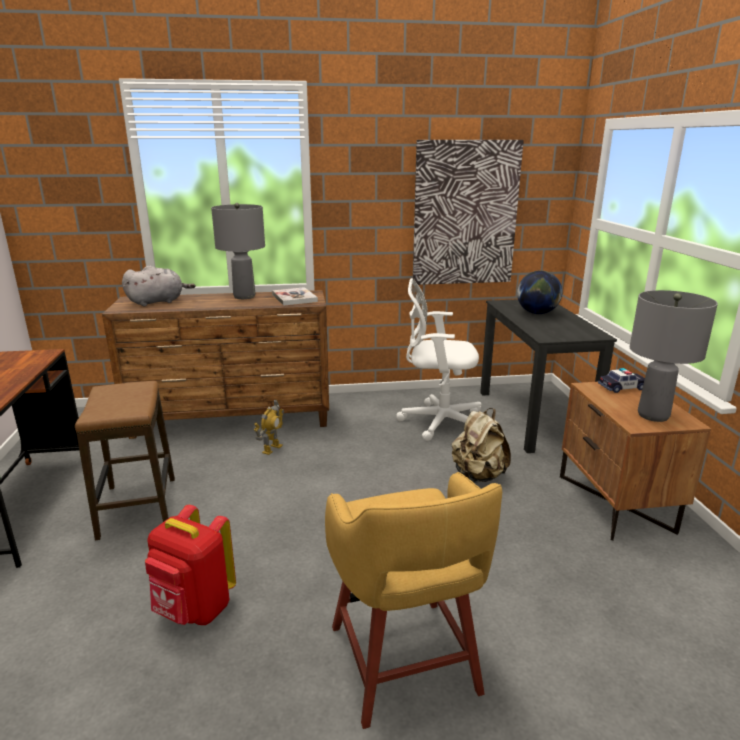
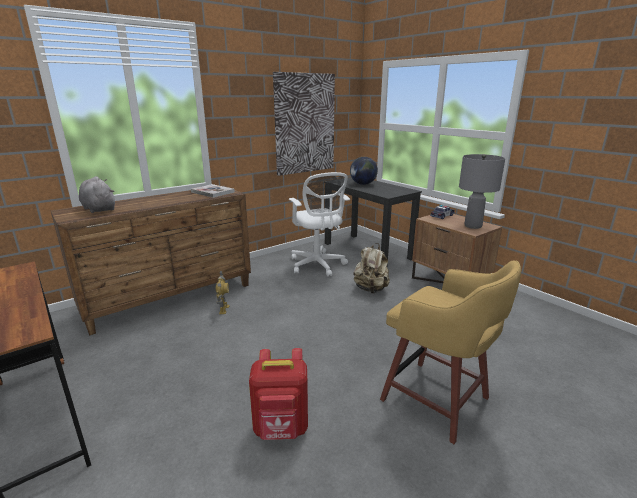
camera: 30 degrees left, 0 degrees up
stool [75,381,175,541] -> none
grey plush toy [122,266,196,306] -> grey plush toy turned 75 degrees counterclockwise [79,176,115,213]
grey table lamp [211,203,265,299] -> none
white office chair [396,278,482,441] -> white office chair turned 90 degrees counterclockwise [289,172,350,277]

